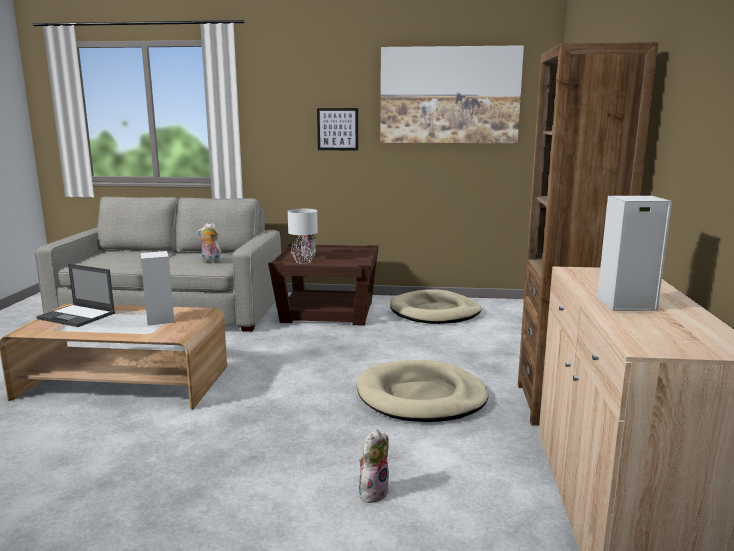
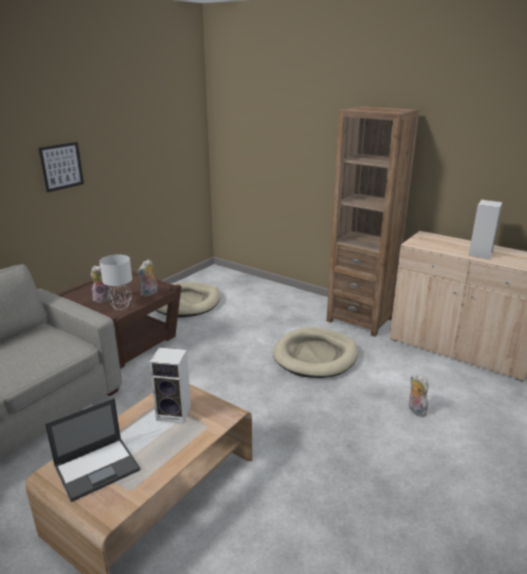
camera: 60 degrees left, 10 degrees up
plush toy [197,223,222,263] -> plush toy moved to [137,259,157,297]
picture [380,45,524,143] -> none

